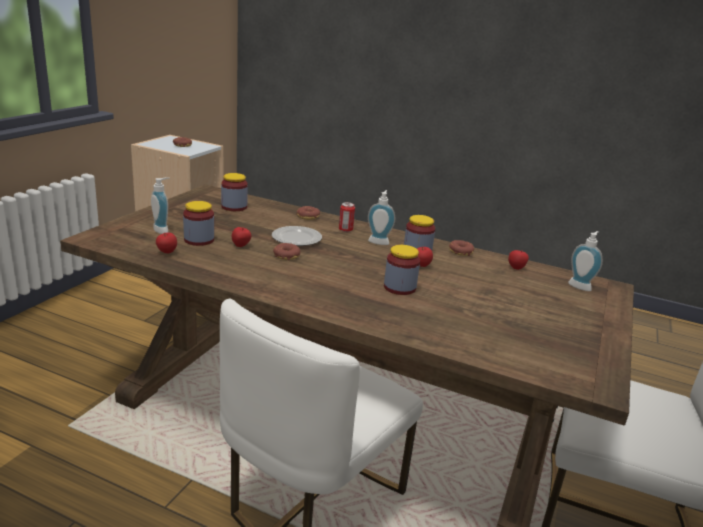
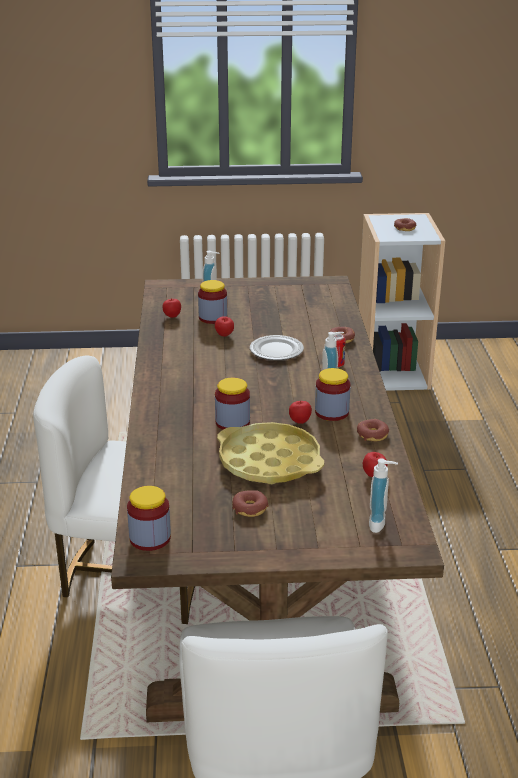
camera: 65 degrees right, 5 degrees up
jar [221,173,248,211] -> jar moved to [127,486,171,551]
donut [273,243,300,261] -> donut moved to [232,490,269,517]
none -> yellow tray [217,422,324,484]

